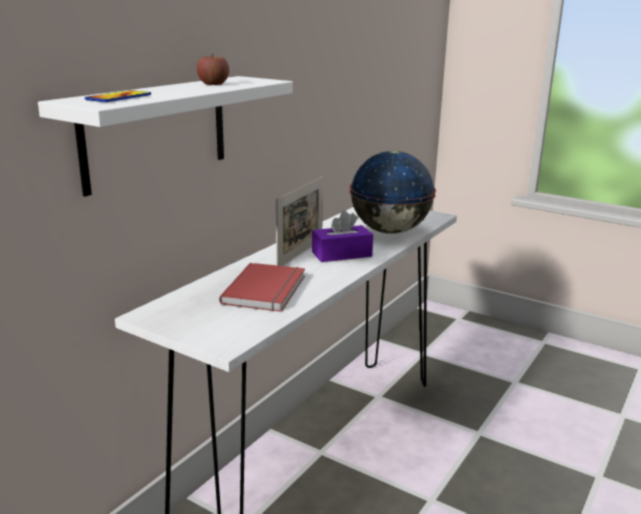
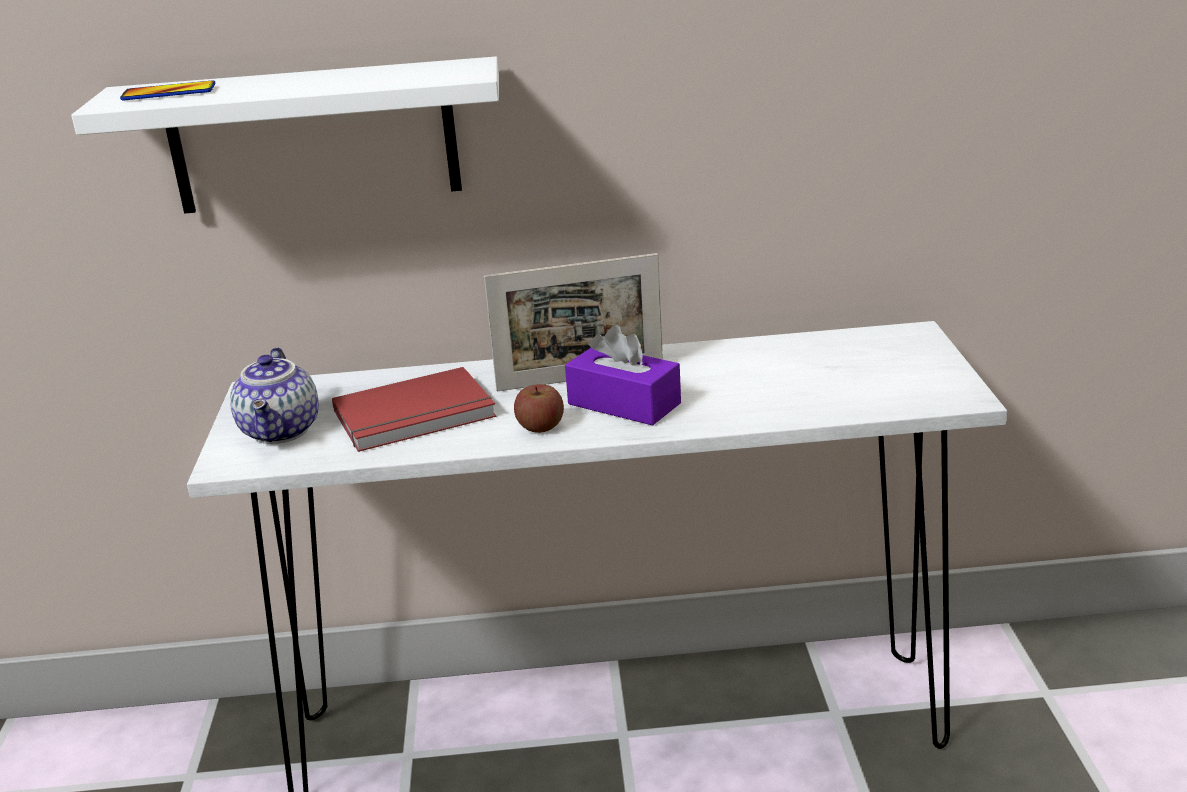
camera: 55 degrees right, 5 degrees up
apple [197,54,229,85] -> apple moved to [514,384,564,433]
globe [350,151,436,234] -> none
none -> teapot [230,348,319,444]

